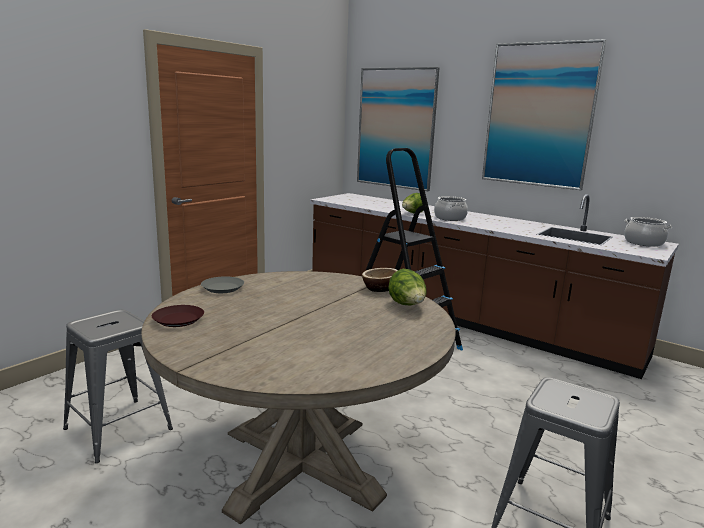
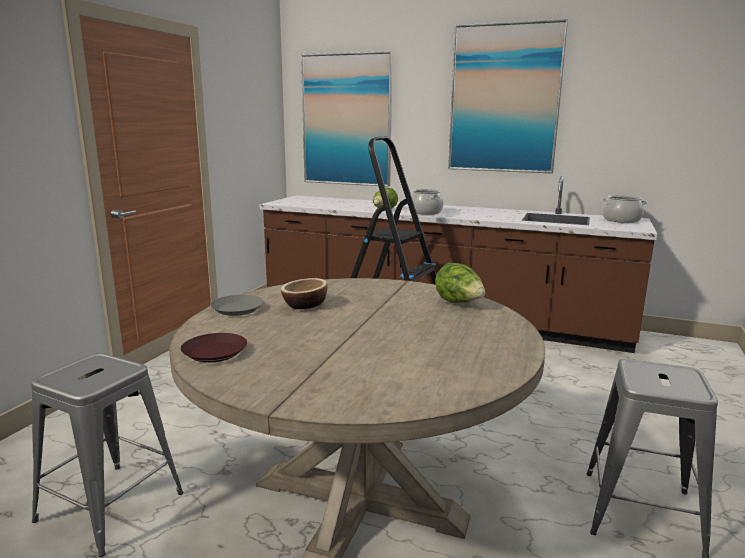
camera: 15 degrees left, 0 degrees up
bowl [362,268,398,292] -> bowl moved to [281,278,328,309]

